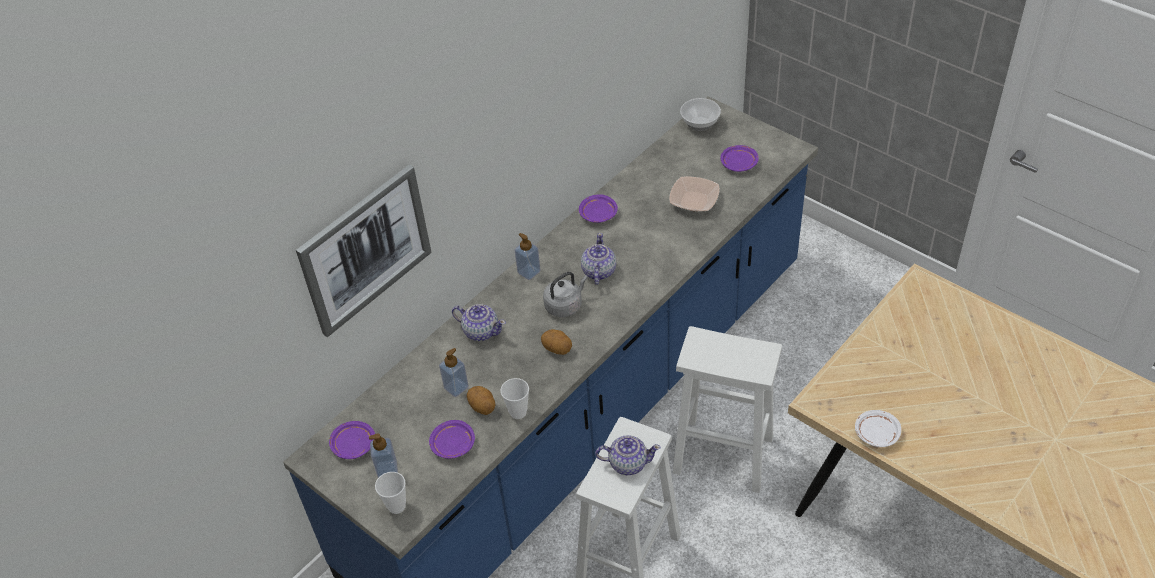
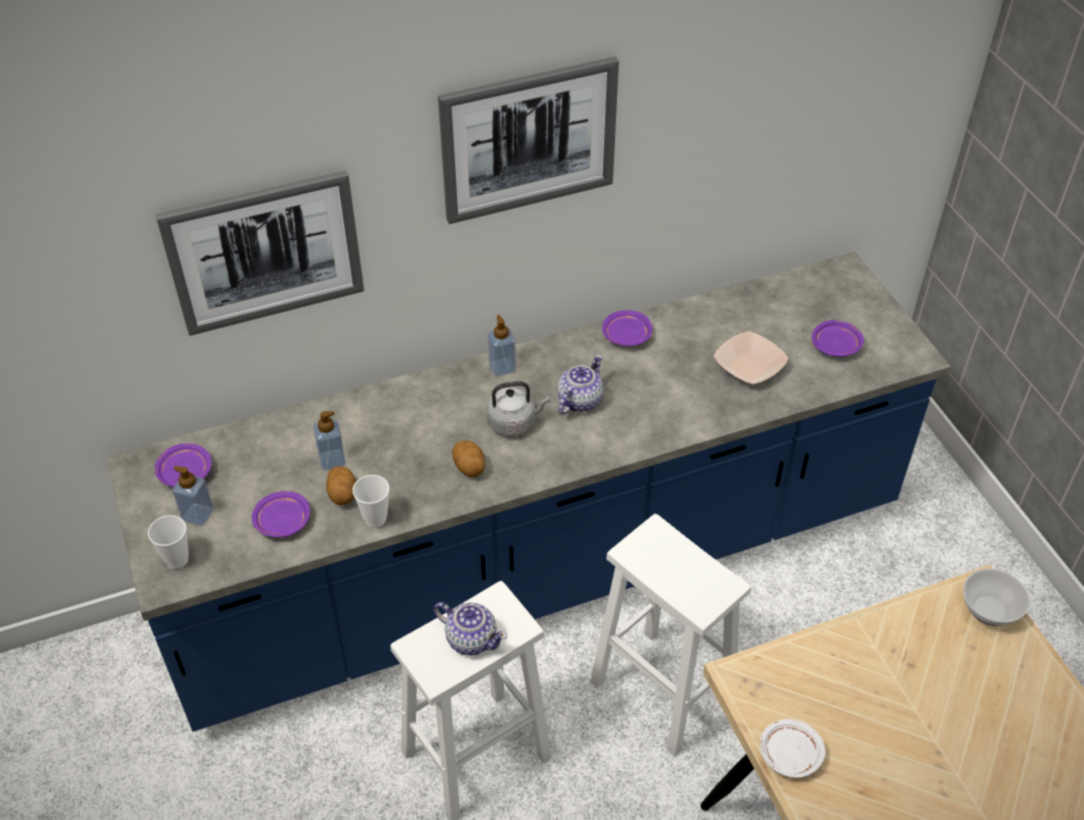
camera: 25 degrees right, 0 degrees up
teapot [452,304,506,341] -> none
bowl [680,98,721,131] -> bowl moved to [963,569,1030,626]
none -> picture [438,56,619,224]

